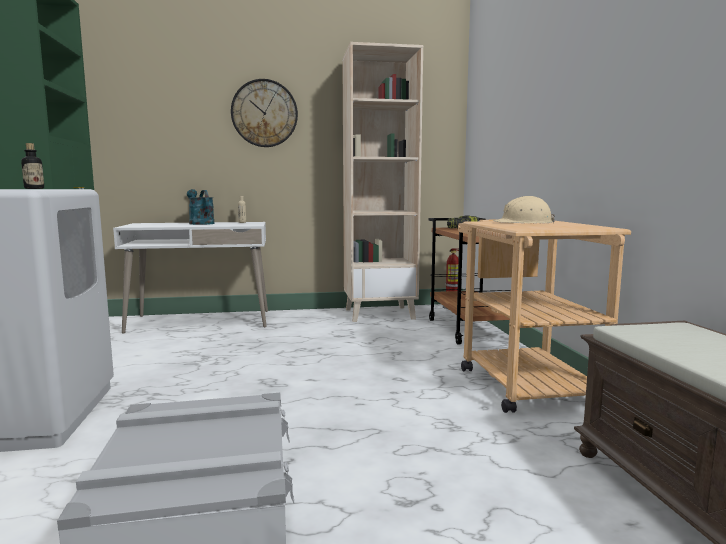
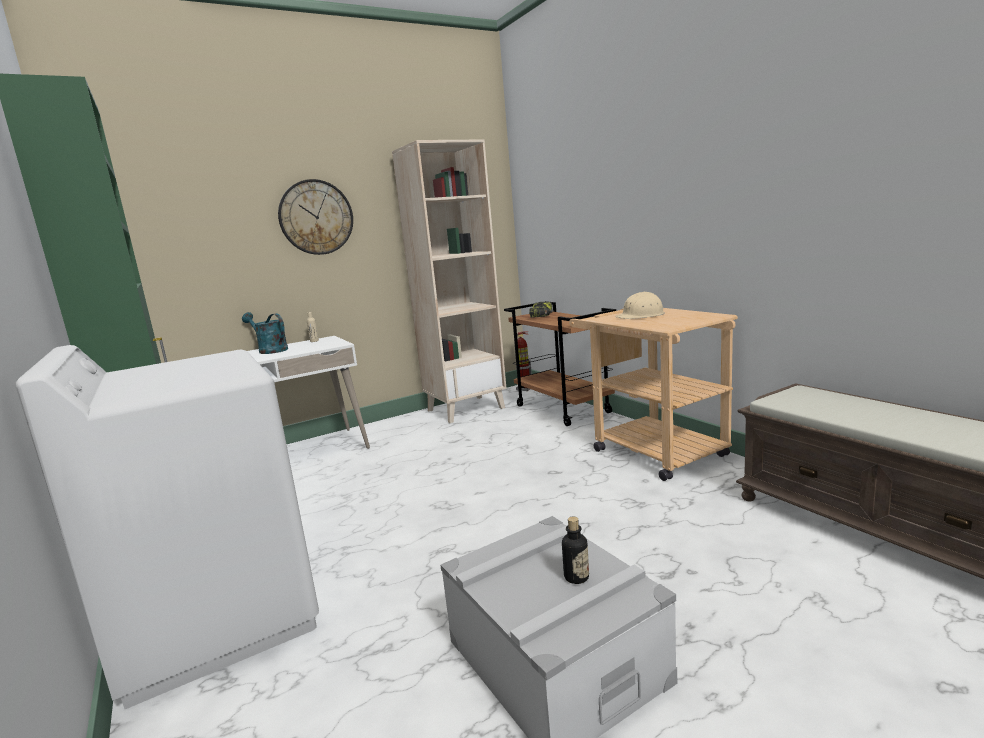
camera: 20 degrees left, 5 degrees up
bottle [21,143,44,189] -> bottle moved to [562,517,589,584]

